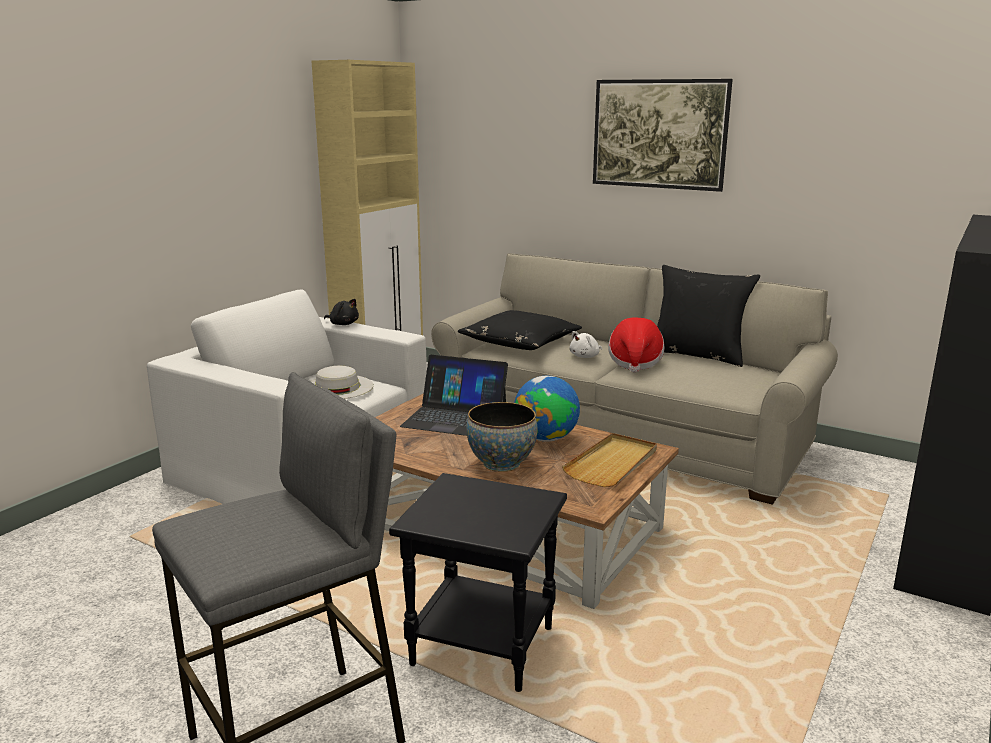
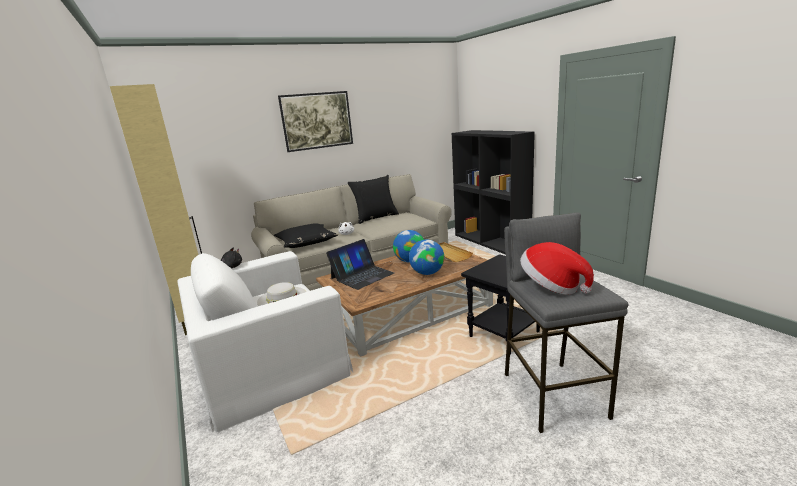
camera: 60 degrees left, 0 degrees up
bowl [466,402,538,472] -> globe [409,239,444,275]
hat [608,318,665,373] -> hat moved to [520,242,594,295]

